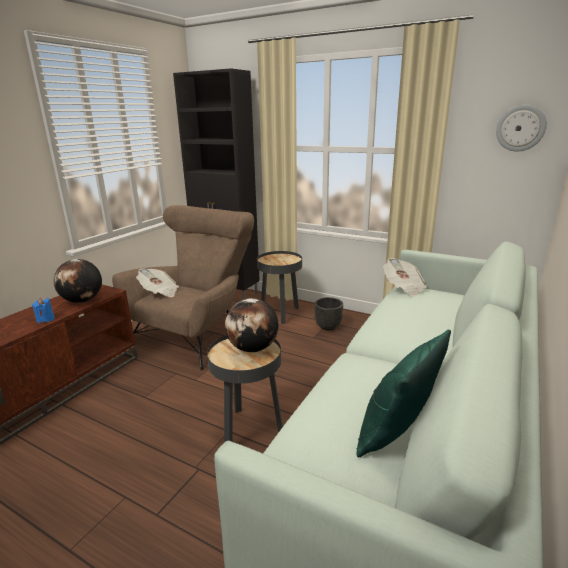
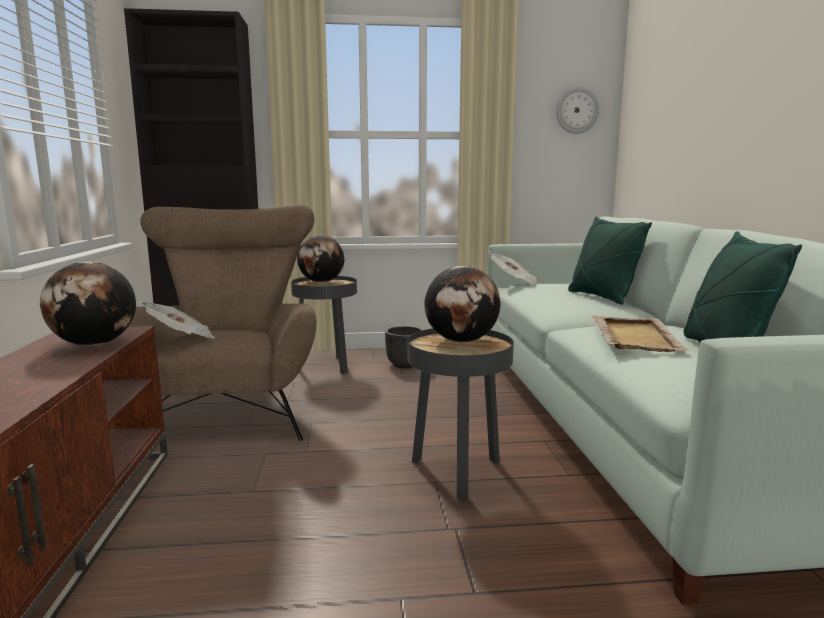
camera: 35 degrees left, 10 degrees down
blue candle [32,298,55,324] -> none
none -> globe [297,235,345,283]
none -> green pillow [568,216,652,305]
none -> beige tray [592,316,691,352]

